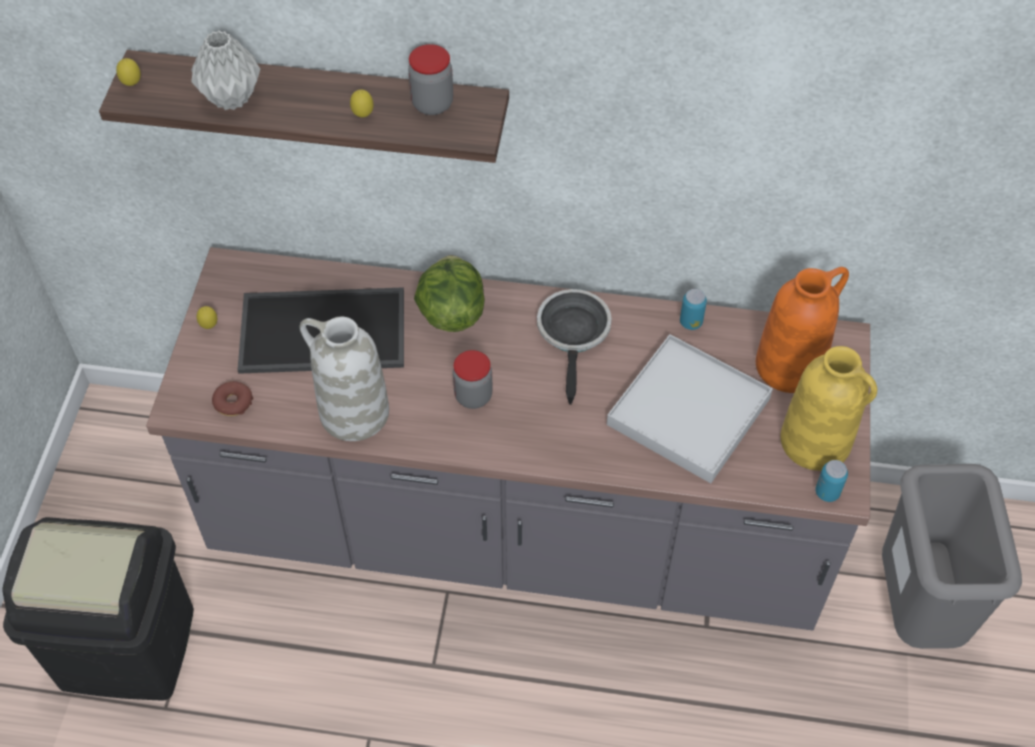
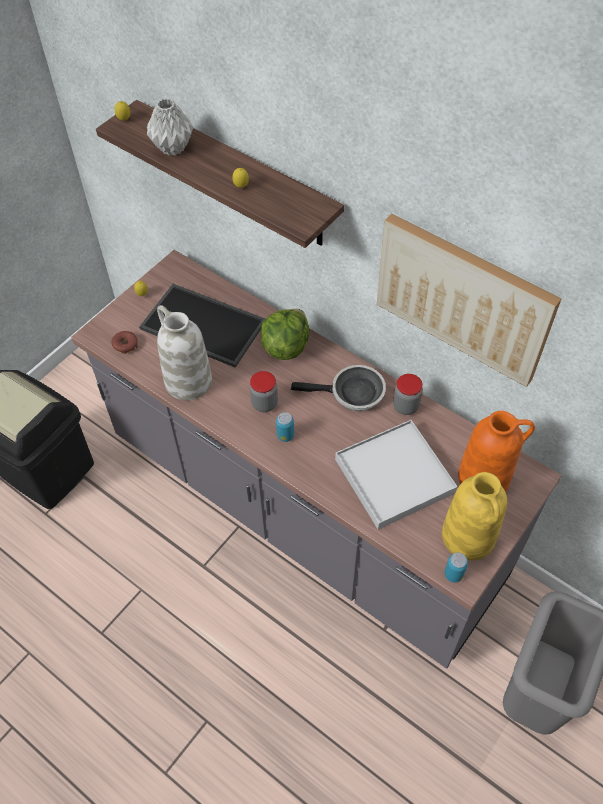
camera: 30 degrees right, 0 degrees up
jar [408,44,453,115] -> jar moved to [393,374,423,415]
frying pan [537,289,612,405] -> frying pan turned 60 degrees clockwise [291,365,386,411]
can [680,289,707,330] -> can moved to [276,412,294,442]
none -> picture [377,214,561,387]

